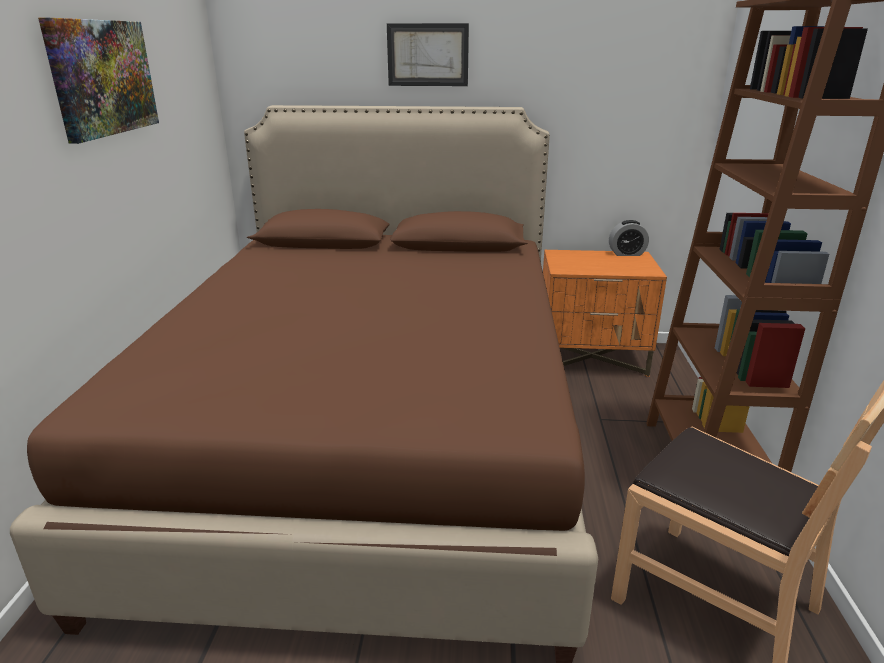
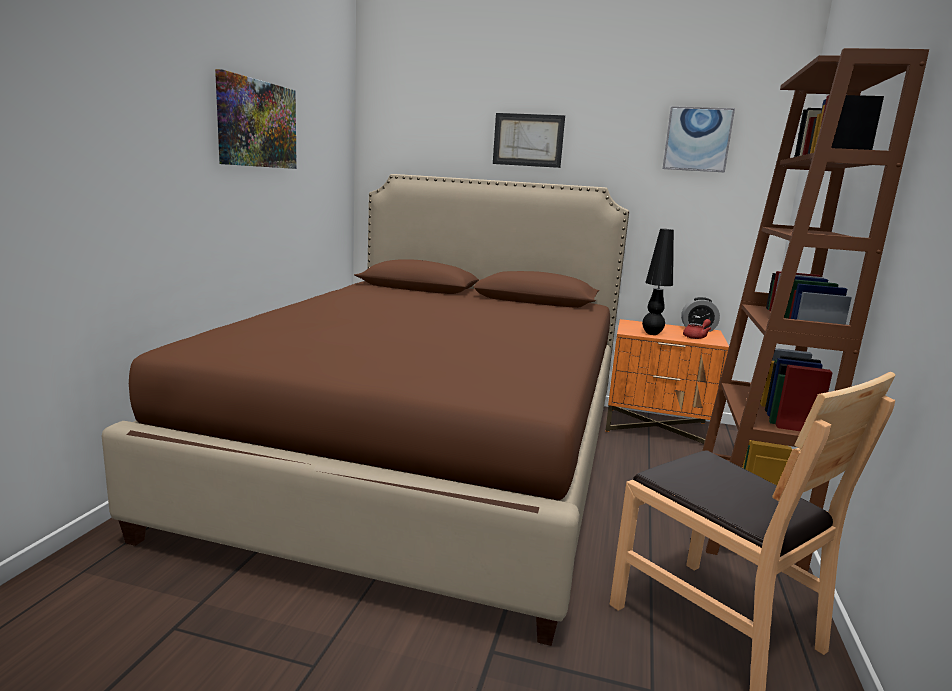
camera: 10 degrees right, 10 degrees down
none -> black table lamp [642,229,674,335]
none -> picture [662,106,735,172]
none -> red teapot [683,319,711,339]

